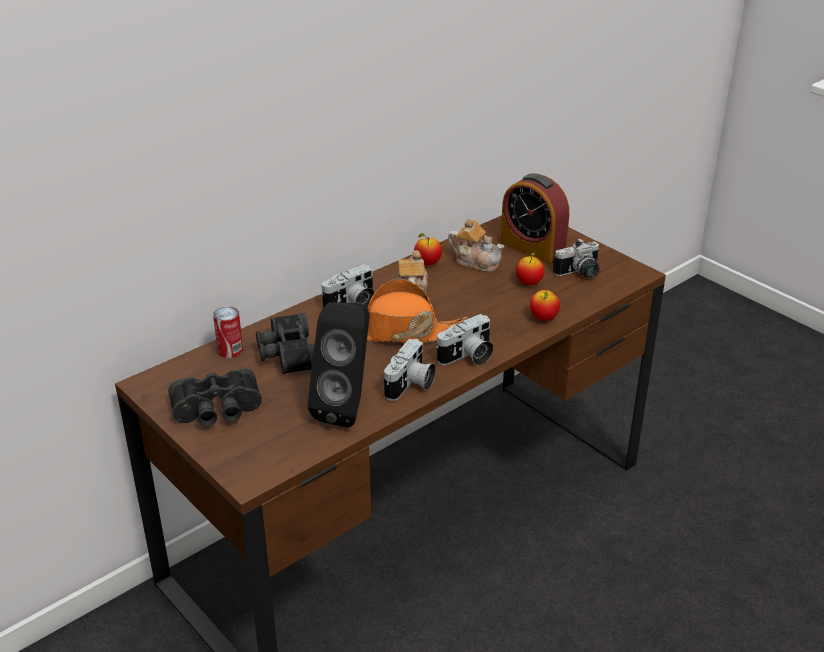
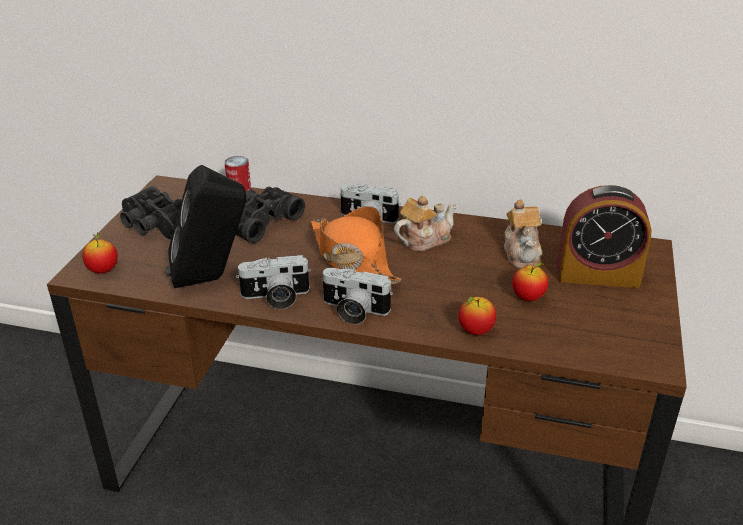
camera: 55 degrees right, 0 degrees up
apple [414,233,442,265] -> apple moved to [82,233,118,274]
alarm clock [500,173,569,264] -> alarm clock turned 90 degrees counterclockwise [557,185,652,288]
camera [553,238,600,278] -> none

